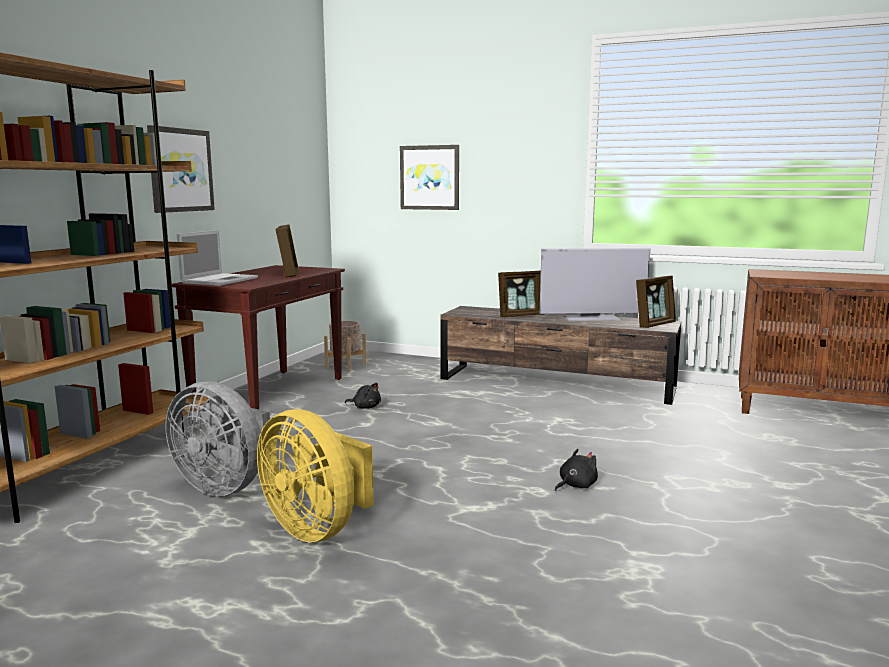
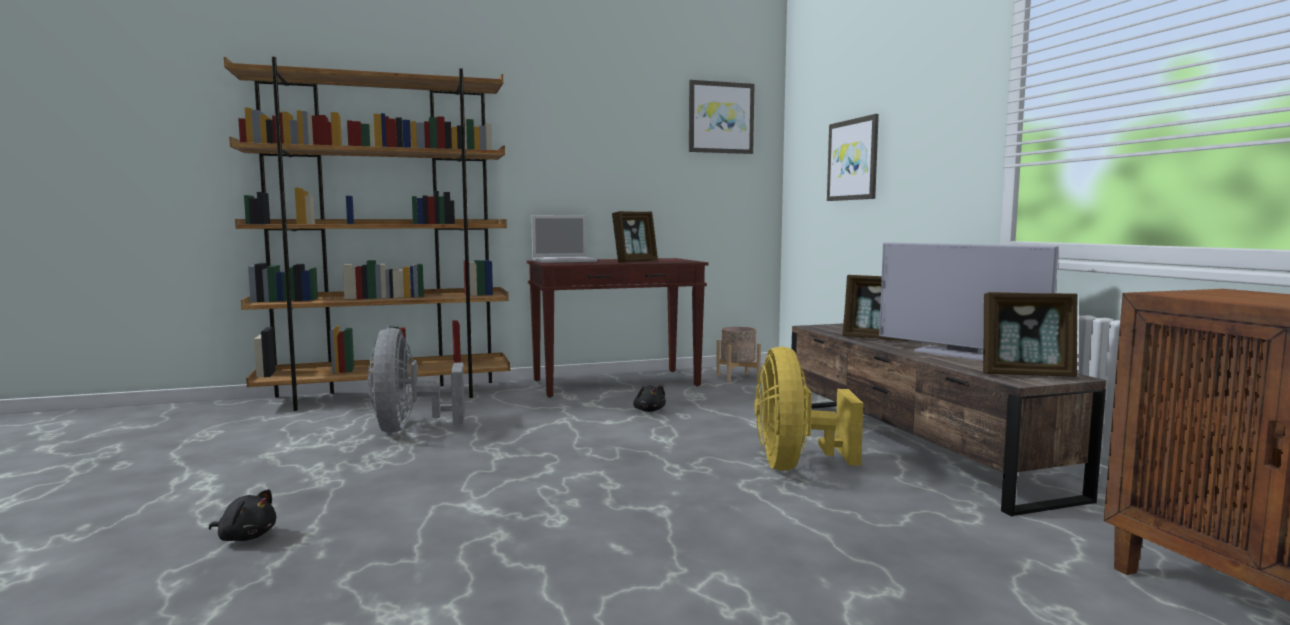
camera: 50 degrees right, 5 degrees down
picture [147,125,215,213] -> picture moved to [689,80,755,154]
yellow fan [257,409,374,542] -> yellow fan moved to [755,347,864,471]
black plush toy [555,449,598,491] -> black plush toy moved to [209,489,276,541]

